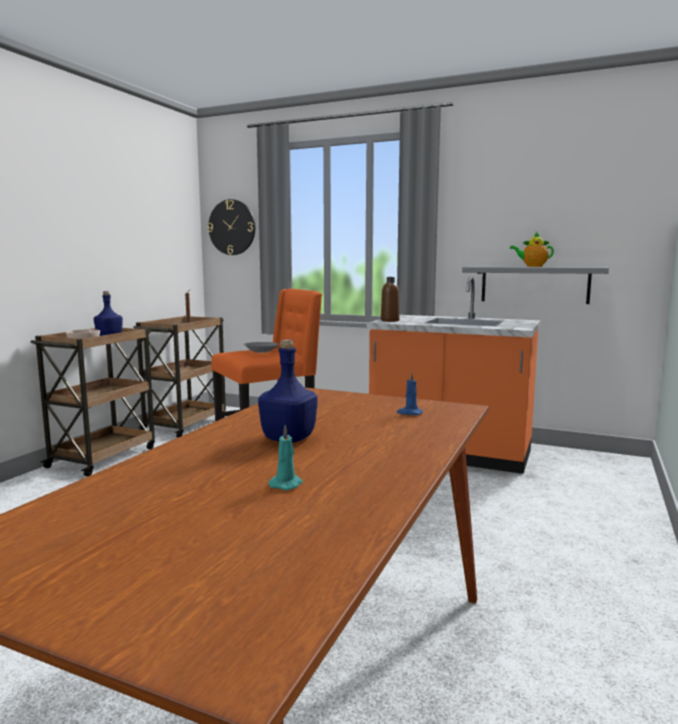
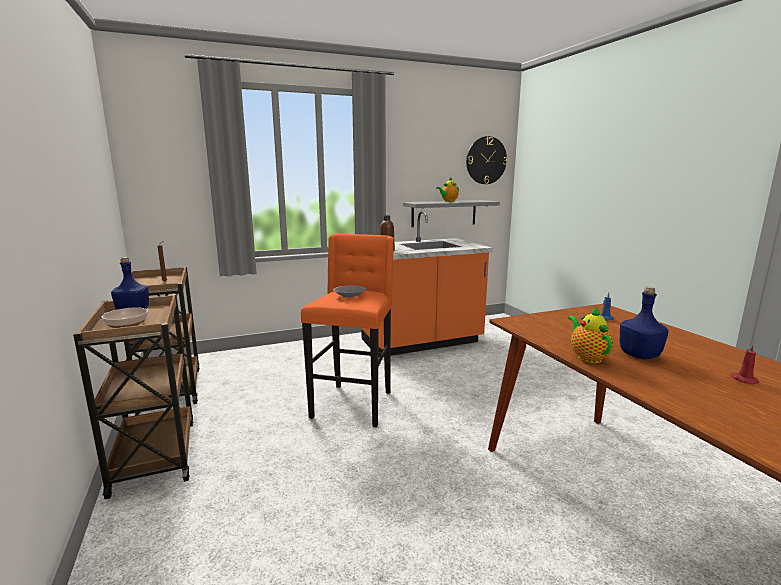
camera: 45 degrees left, 5 degrees up
wall clock [208,199,255,255] -> wall clock moved to [466,136,507,184]
turquoise candle [268,425,303,490] -> red candle [730,344,759,384]
none -> teapot [568,307,614,363]

